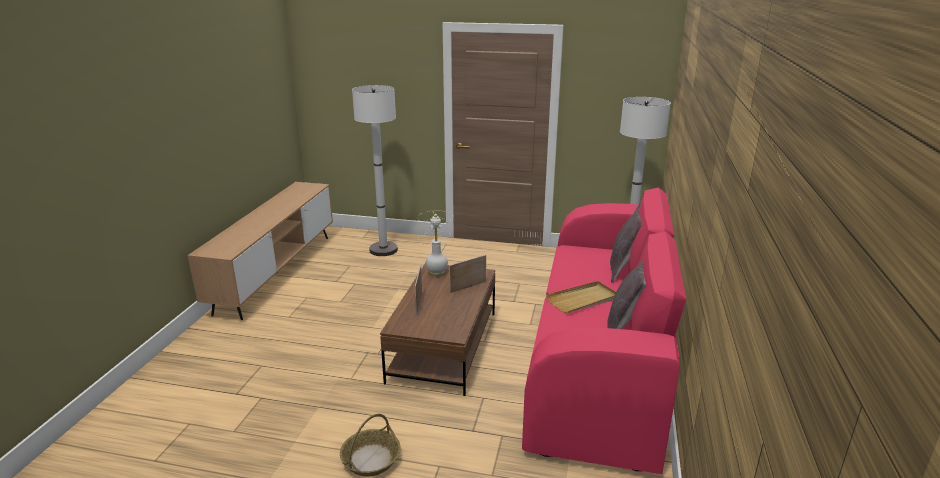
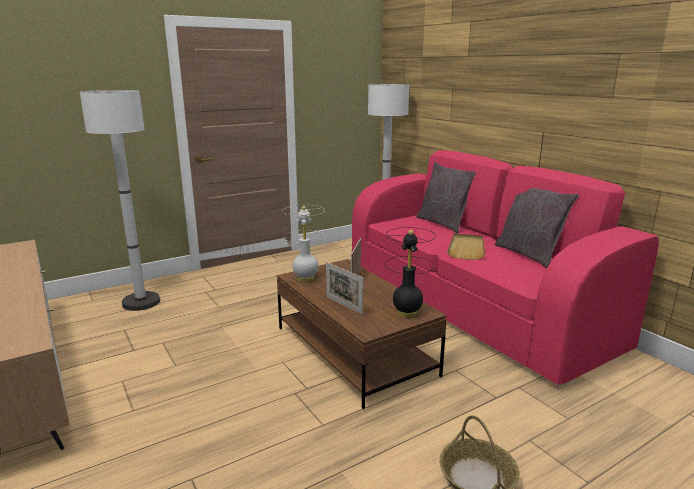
camera: 45 degrees left, 5 degrees down
none -> black table lamp [385,227,436,317]

